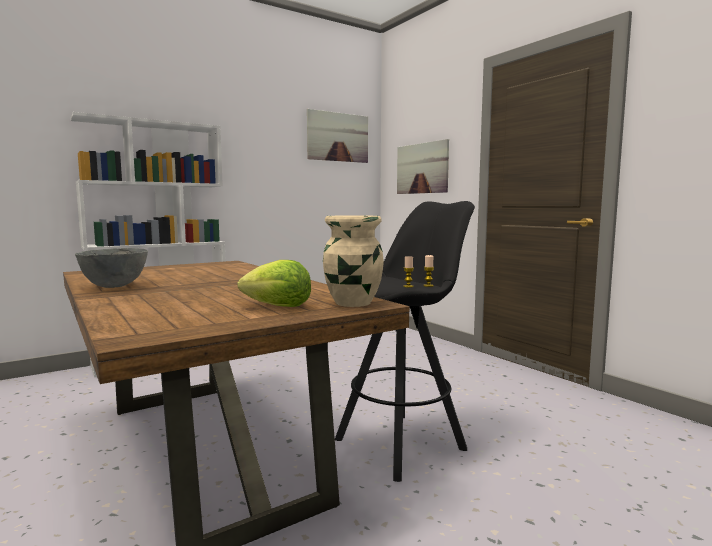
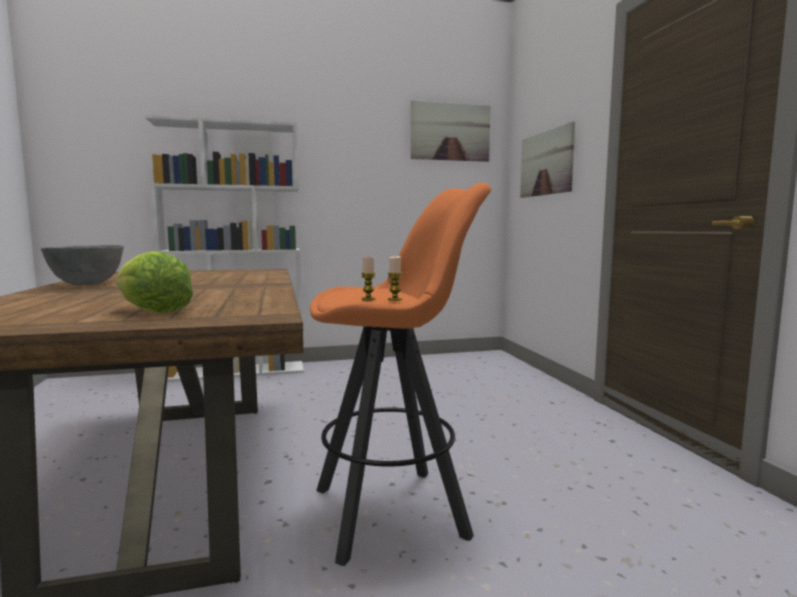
camera: 20 degrees right, 0 degrees up
beige vase [323,215,384,307] -> none
black stool [335,201,475,482] -> orange stool [310,182,492,566]

